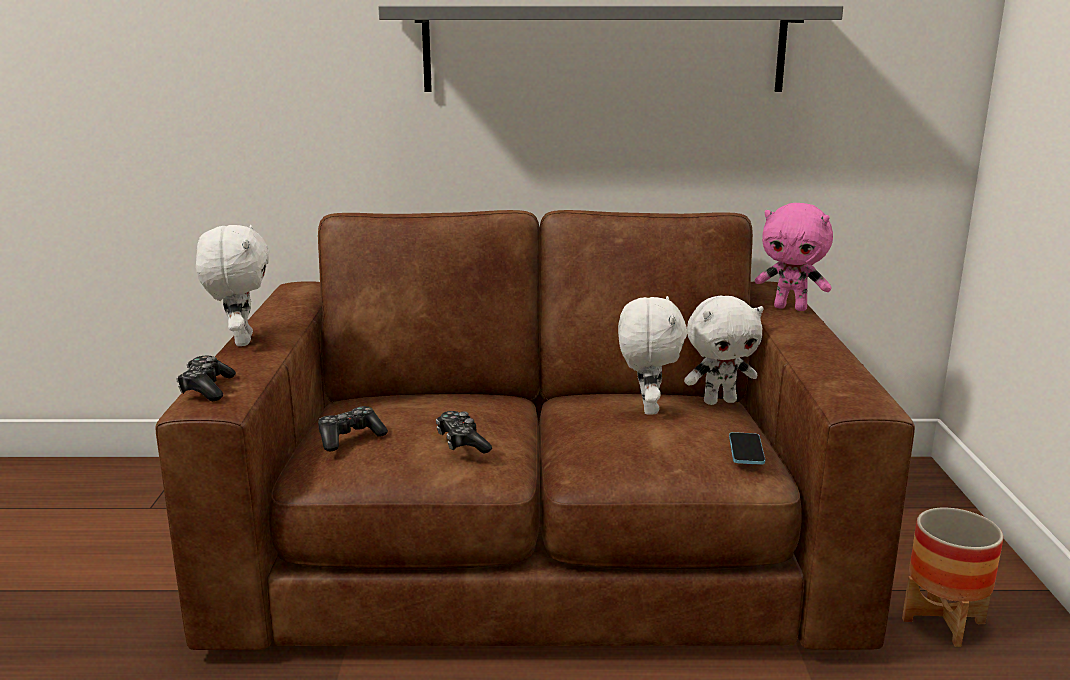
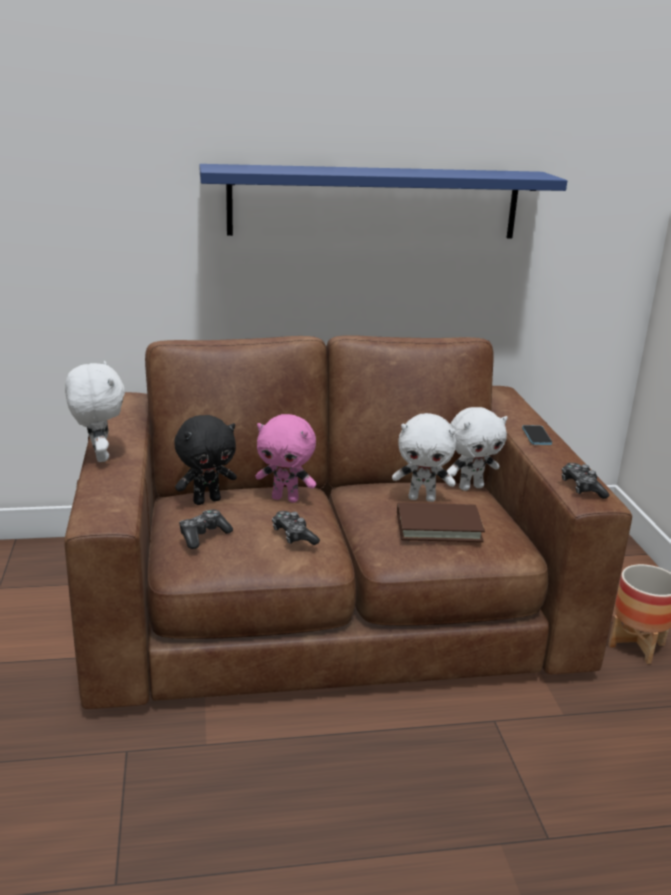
camera: 10 degrees left, 5 degrees up
game controller [176,356,236,401] -> game controller moved to [562,463,609,499]
grey shelf [378,6,843,92] -> blue shelf [200,164,567,238]
white plush toy [618,296,688,414] -> white plush toy turned 105 degrees clockwise [392,413,456,502]
phone [729,432,765,465] -> phone moved to [522,425,552,445]
pink plush toy [755,203,833,311] -> pink plush toy moved to [255,414,316,503]
none -> black plush toy [174,415,237,505]
none -> brown book [397,503,485,542]

